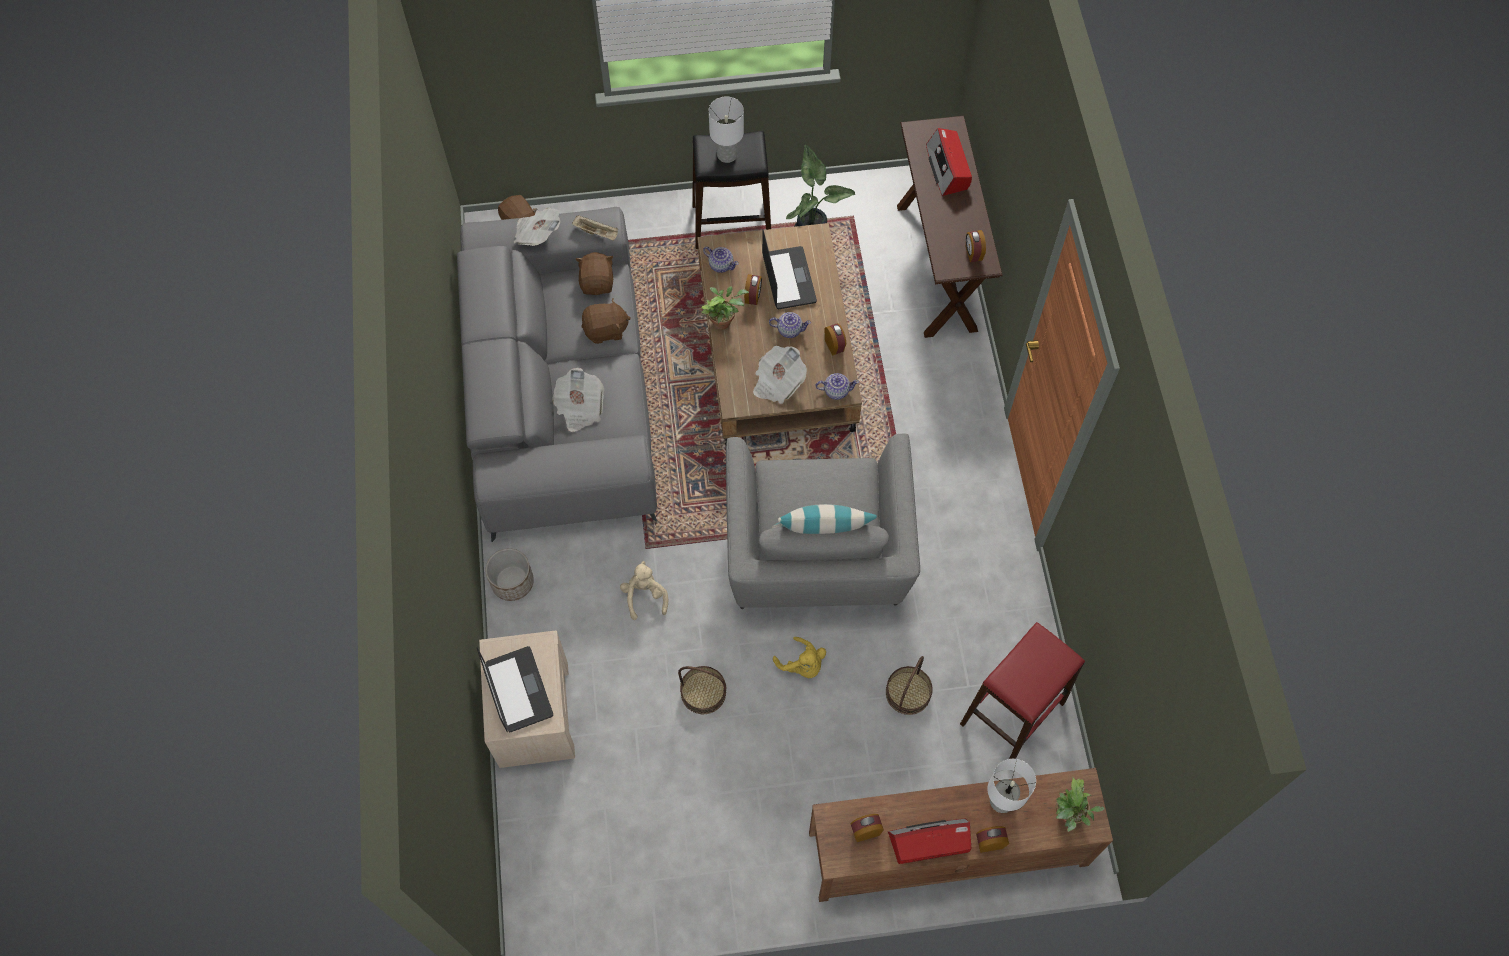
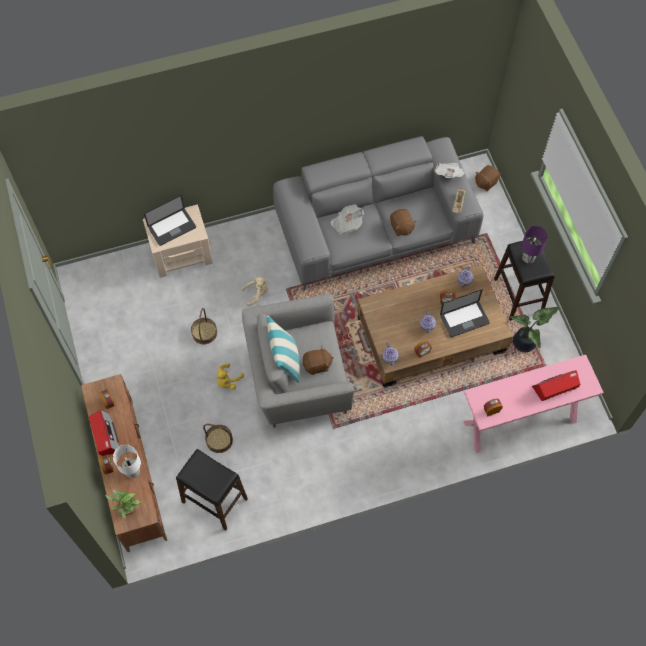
camera: 80 degrees right, 0 degrees up
planter [486,548,534,601] -> none
brown plush toy [576,252,613,295] -> brown plush toy moved to [303,346,334,375]
potted plant [701,286,749,330] -> none
white table lamp [709,97,744,163] -> purple table lamp [522,226,548,263]
newspaper [753,346,807,404] -> none
brown console table [897,116,1002,338] -> pink console table [464,355,604,453]
red stool [960,622,1085,759] -> black stool [176,449,248,531]

